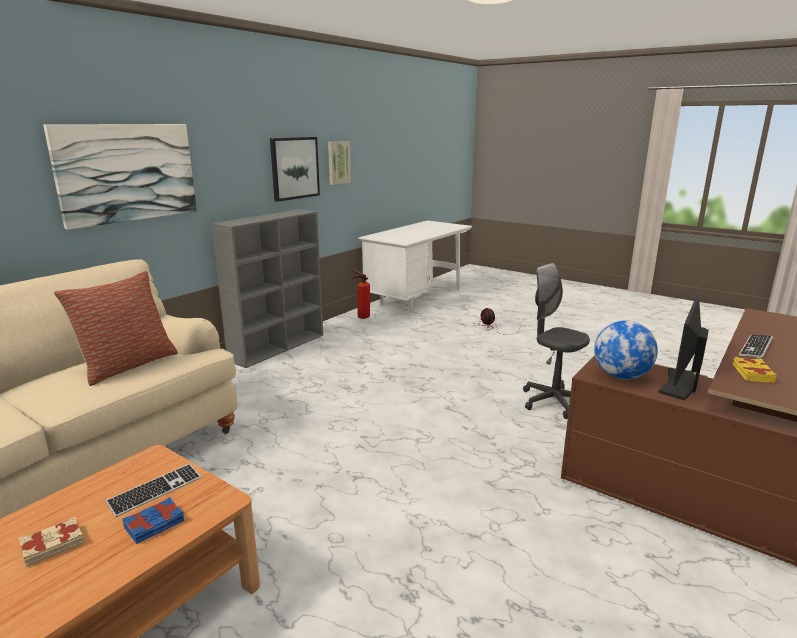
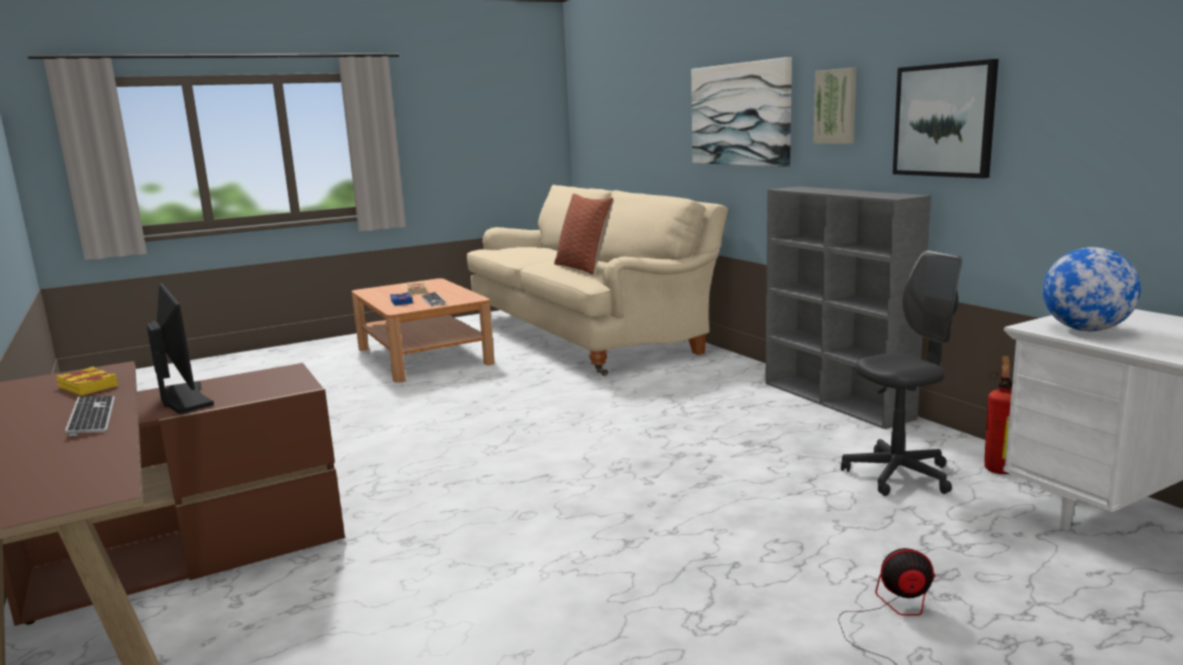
camera: 115 degrees right, 5 degrees down
picture [328,141,351,185] -> picture moved to [813,67,857,144]
grey office chair [523,263,590,419] -> grey office chair moved to [841,250,962,496]
globe [594,320,658,379] -> globe moved to [1043,247,1141,331]

